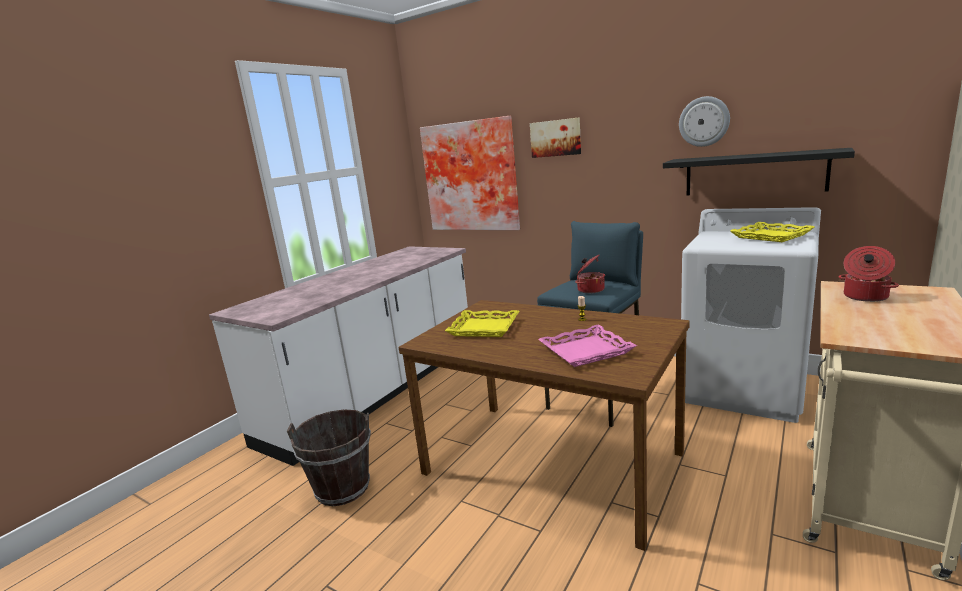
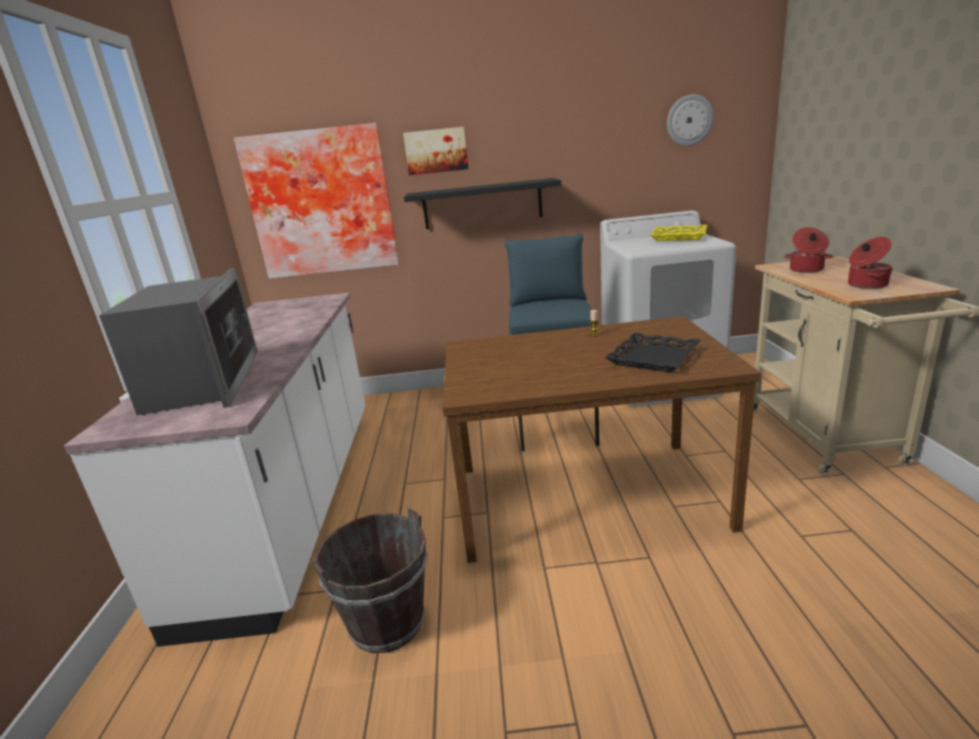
camera: 35 degrees left, 5 degrees up
yellow tray [445,310,519,337] -> none
pink tray [538,324,637,367] -> black tray [605,332,701,373]
cooking pot [575,255,605,293] -> cooking pot moved to [848,237,893,289]
black shelf [663,148,855,195] -> black shelf moved to [404,178,561,229]
wall clock [679,96,730,147] -> wall clock moved to [667,94,713,146]
none -> microwave [99,268,258,415]

